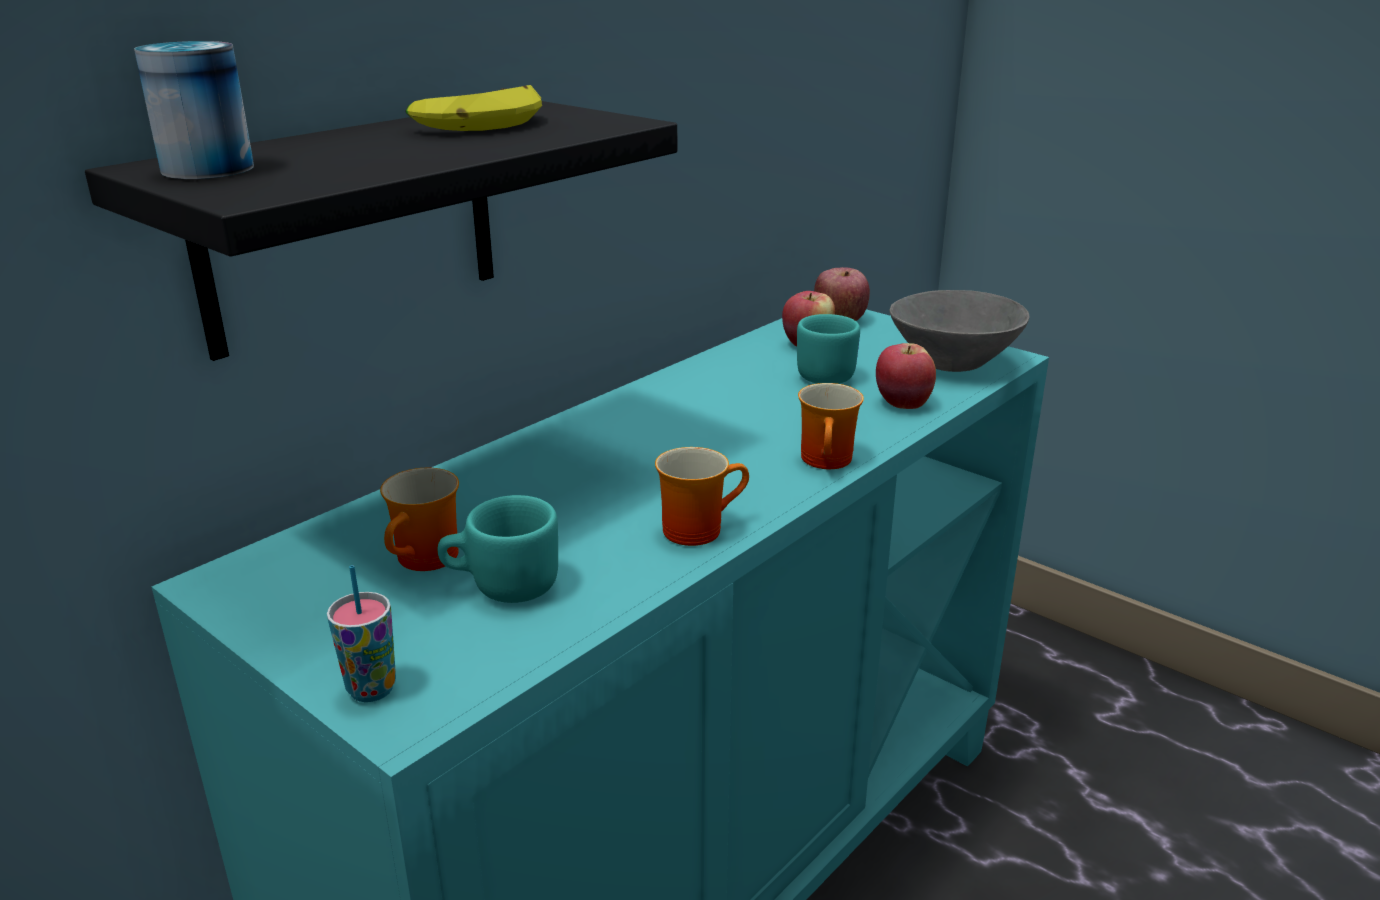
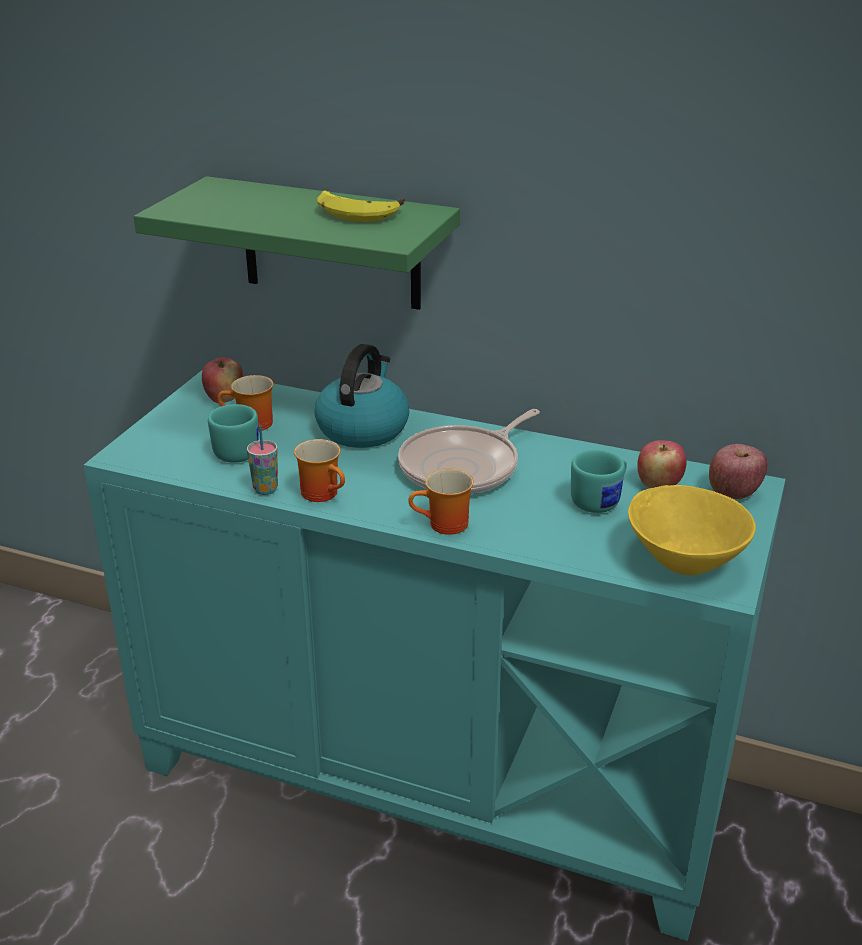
camera: 70 degrees right, 5 degrees up
black shelf [85,101,677,361] -> green shelf [134,176,460,310]
can [134,41,254,179] -> none
cup [327,565,396,702] -> cup moved to [247,425,278,495]
apple [876,343,936,409] -> apple moved to [202,357,243,403]
grey bowl [890,290,1030,372] -> yellow bowl [628,485,756,575]
none -> kettle [314,344,409,448]
none -> frying pan [398,409,540,494]

